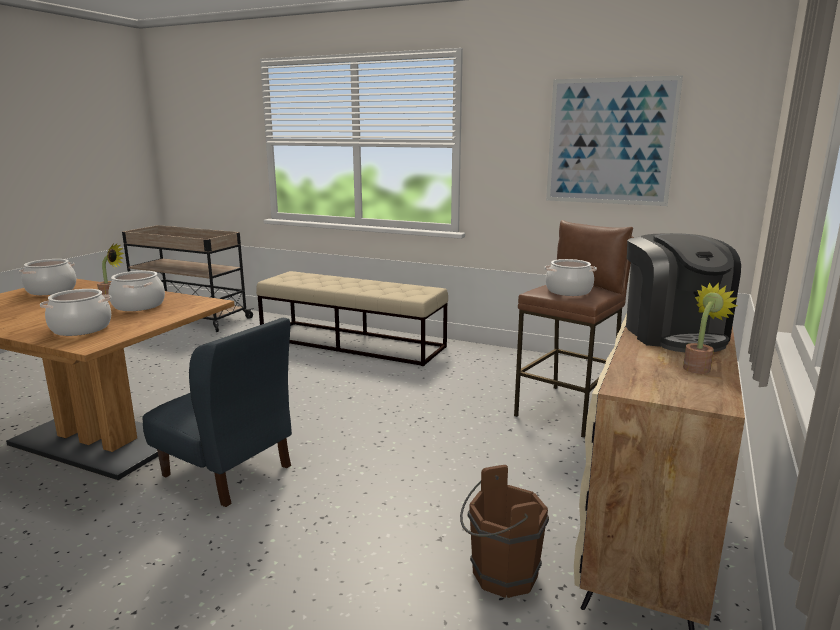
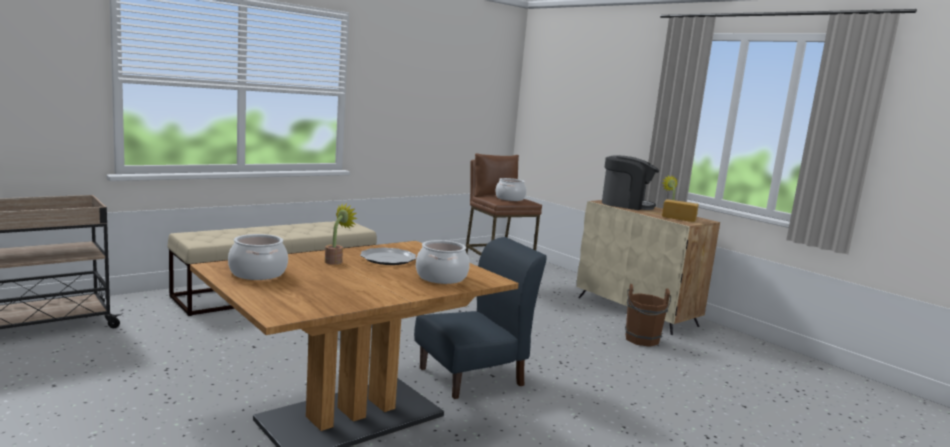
camera: 65 degrees left, 5 degrees down
cooking pot [108,271,165,311] -> plate [360,247,416,265]
picture [546,75,683,206] -> none
none -> bread [662,199,699,222]

